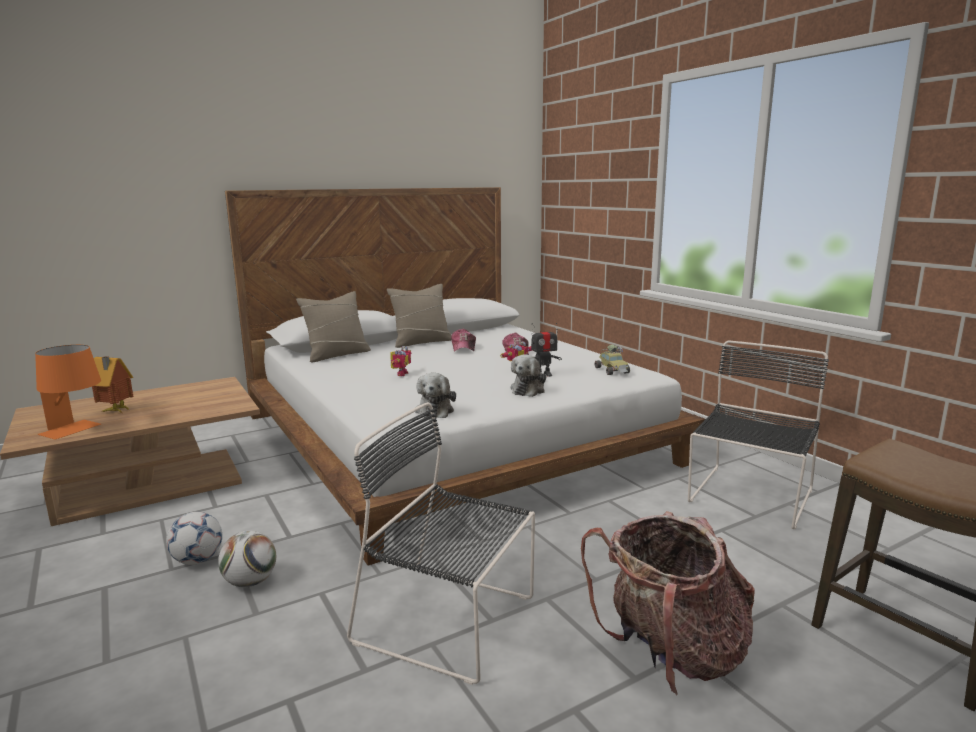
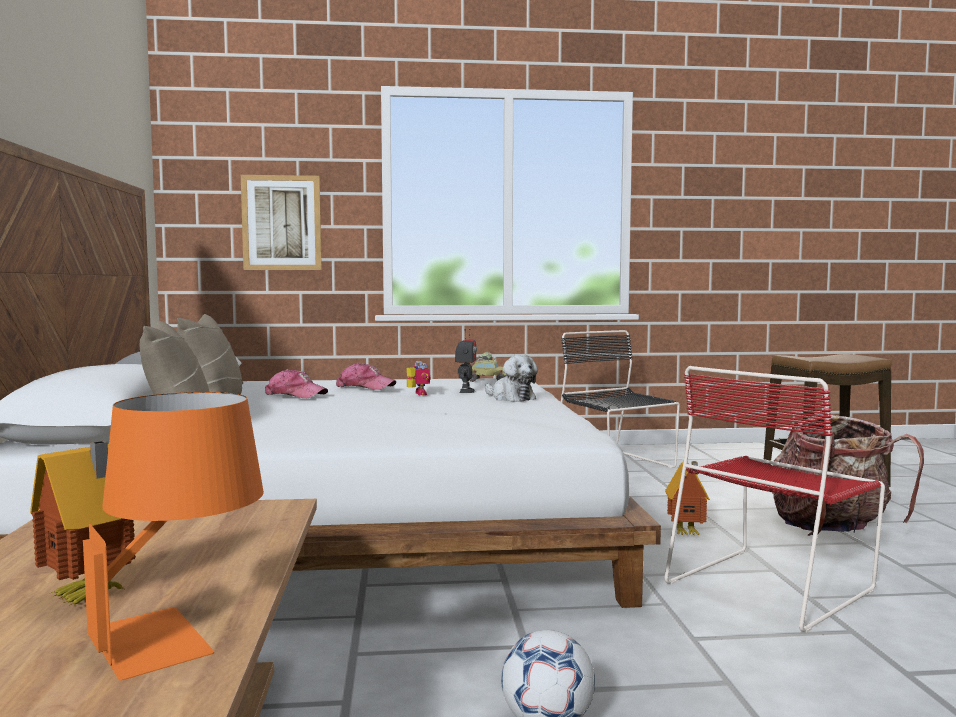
camera: 65 degrees left, 10 degrees down
football [218,531,276,587] -> none
black chair [347,402,535,685] -> red chair [664,366,885,632]
toy robot [390,346,411,376] -> none
plush toy [415,373,456,418] -> none
none -> picture [241,175,322,270]
none -> toy house [665,461,710,535]

